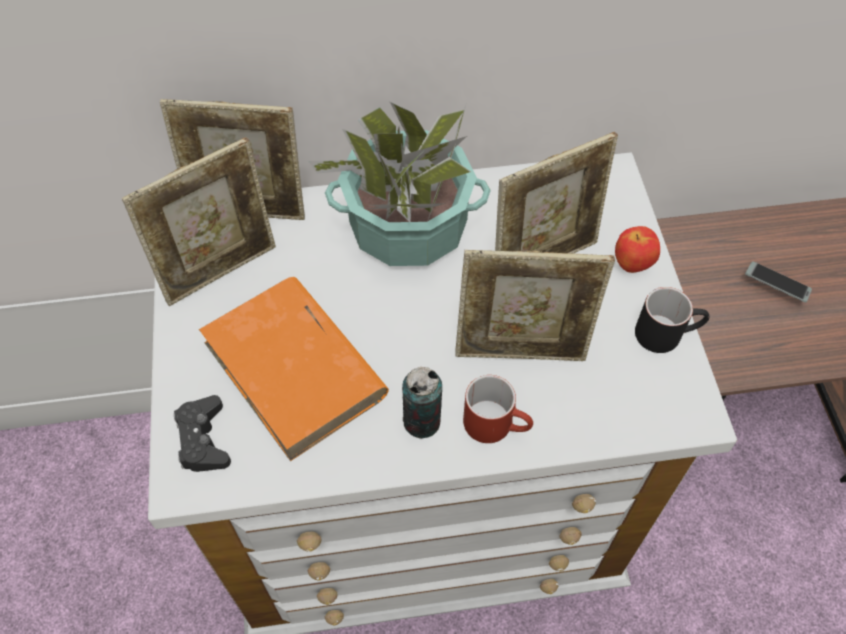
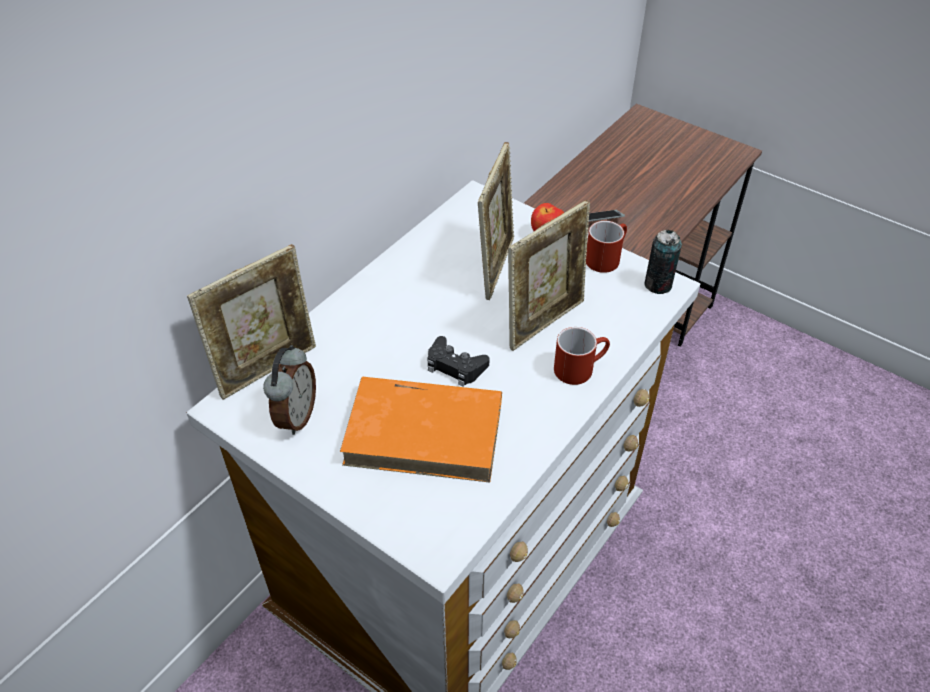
camera: 45 degrees left, 10 degrees down
picture frame [122,137,276,306] -> alarm clock [263,345,316,435]
black game controller [174,395,231,472] -> black game controller moved to [427,336,490,387]
potted plant [309,102,491,266] -> none
can [402,367,442,439] -> can moved to [645,230,682,294]
black mug [635,287,709,353] -> red mug [586,221,627,273]

